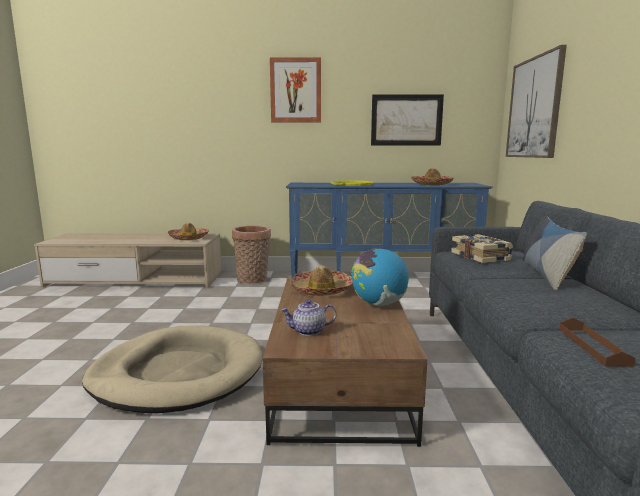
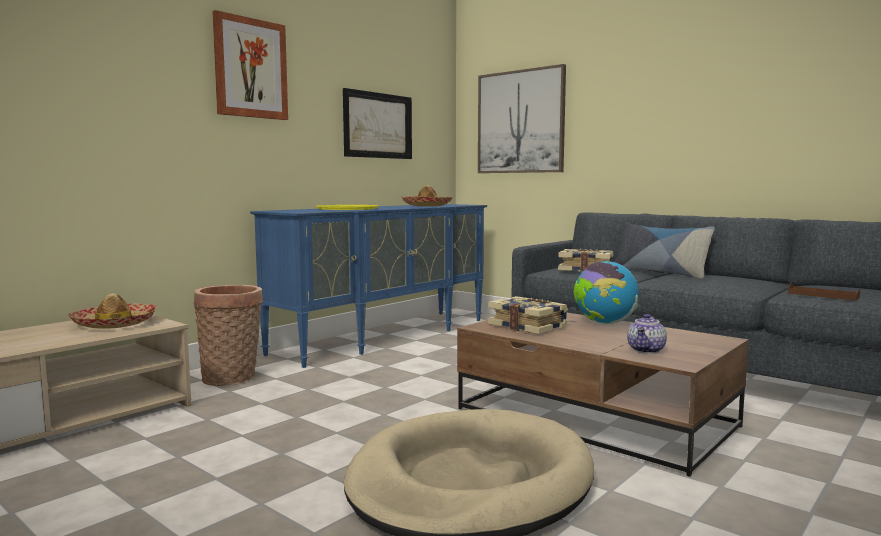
camera: 50 degrees left, 5 degrees down
hat [290,266,353,296] -> book [488,296,568,334]

